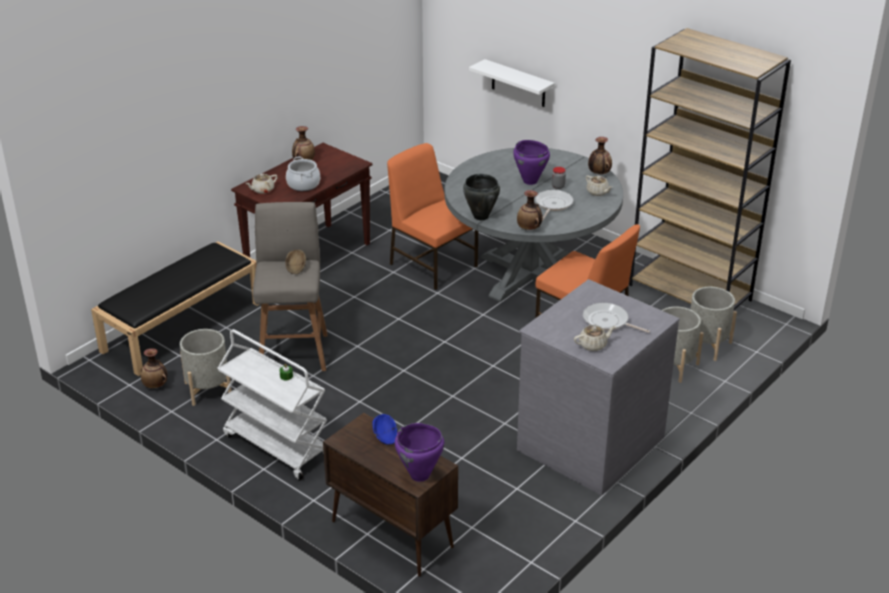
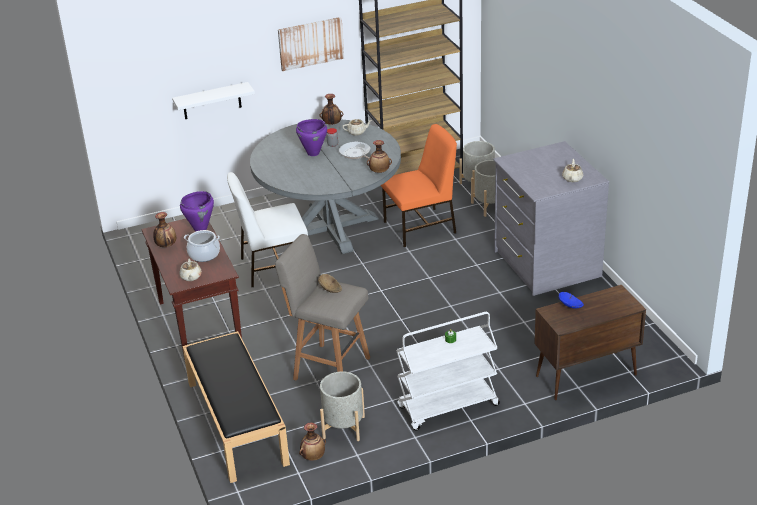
camera: 60 degrees left, 0 degrees up
orange chair [387,143,478,290] -> white chair [227,172,308,287]
purple cooking pot [395,423,444,482] -> purple cooking pot moved to [180,191,214,231]
black cooking pot [463,174,500,220] -> none
frying pan [583,303,650,333] -> none
none -> picture [278,17,344,71]

